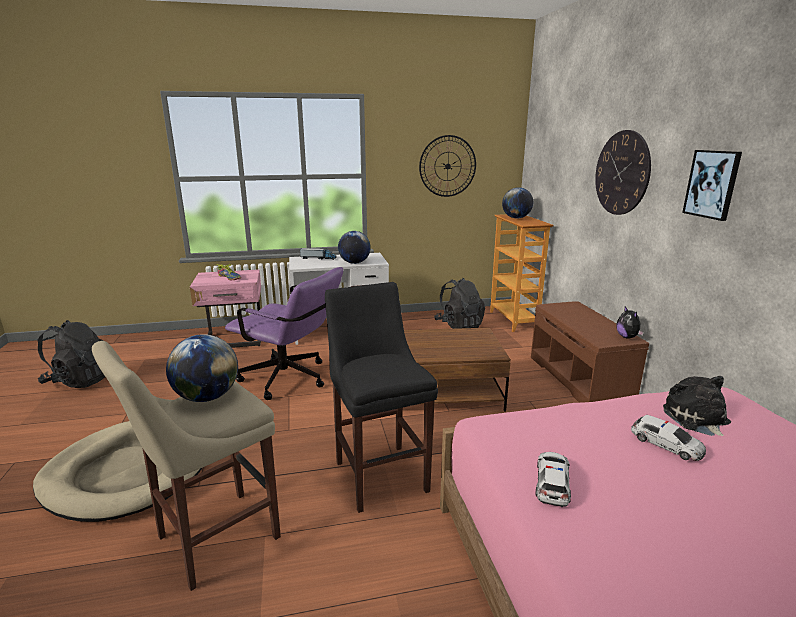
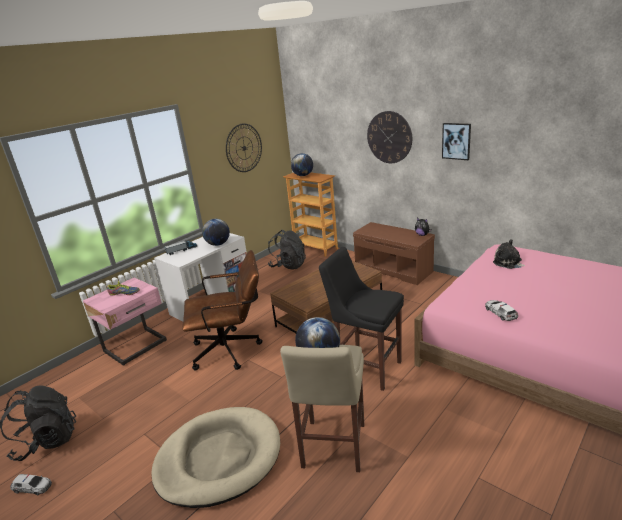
camera: 35 degrees left, 5 degrees up
purple office chair [225,267,343,400] -> brown office chair [182,250,263,371]
toy car [631,415,706,461] -> toy car moved to [10,474,52,495]

